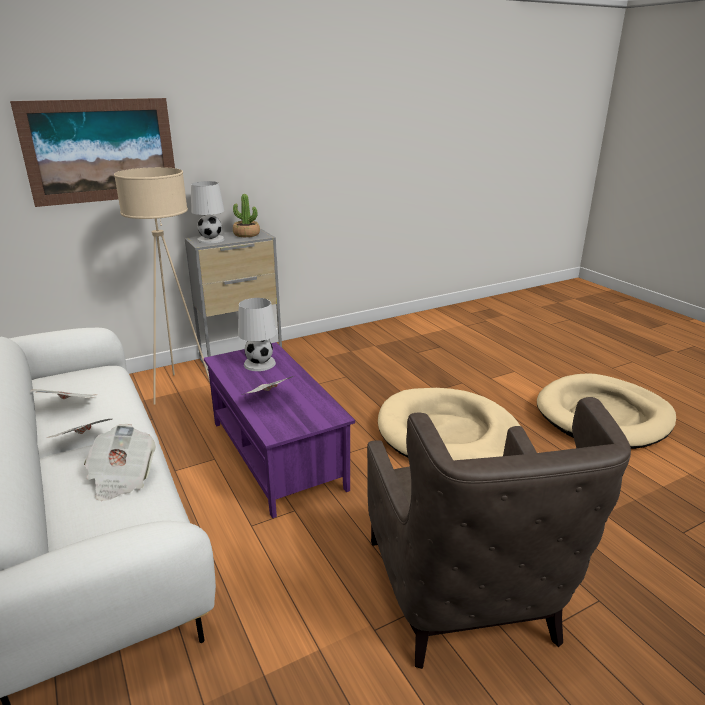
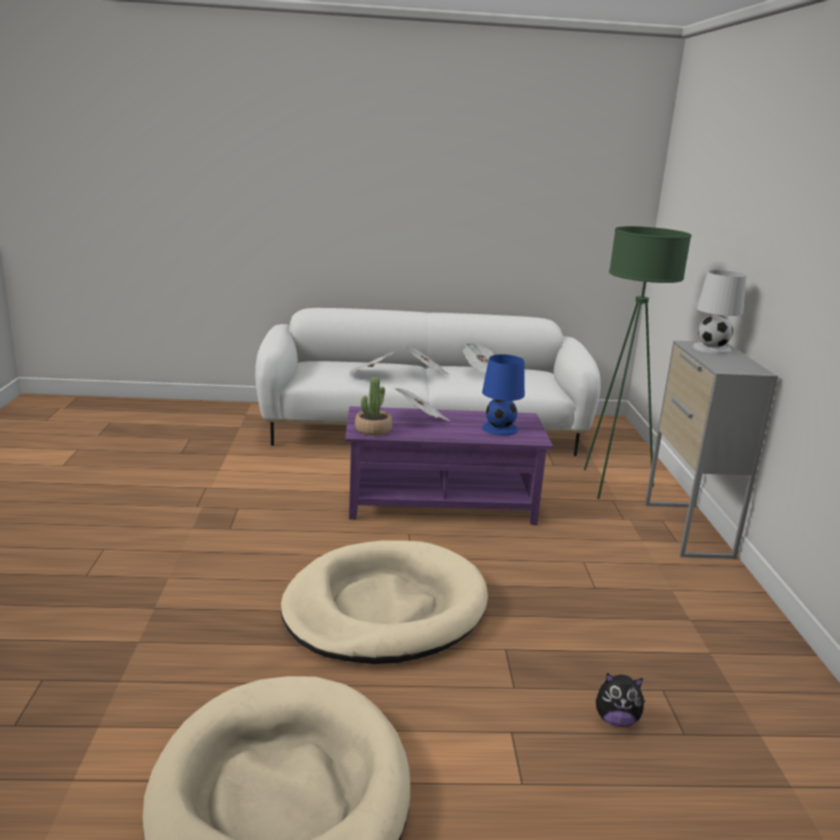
camera: 115 degrees right, 5 degrees down
picture [10,98,175,207] -> none
beige floor lamp [114,167,210,405] -> green floor lamp [584,226,692,499]
potted plant [233,194,260,237] -> potted plant moved to [355,377,392,436]
white table lamp [238,298,277,371] -> blue table lamp [482,354,525,436]
grey armchair [367,397,631,669] -> none
none -> plush toy [596,673,645,727]

